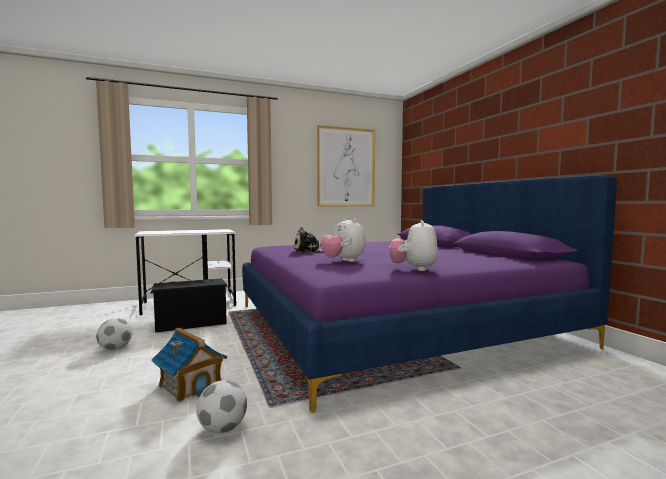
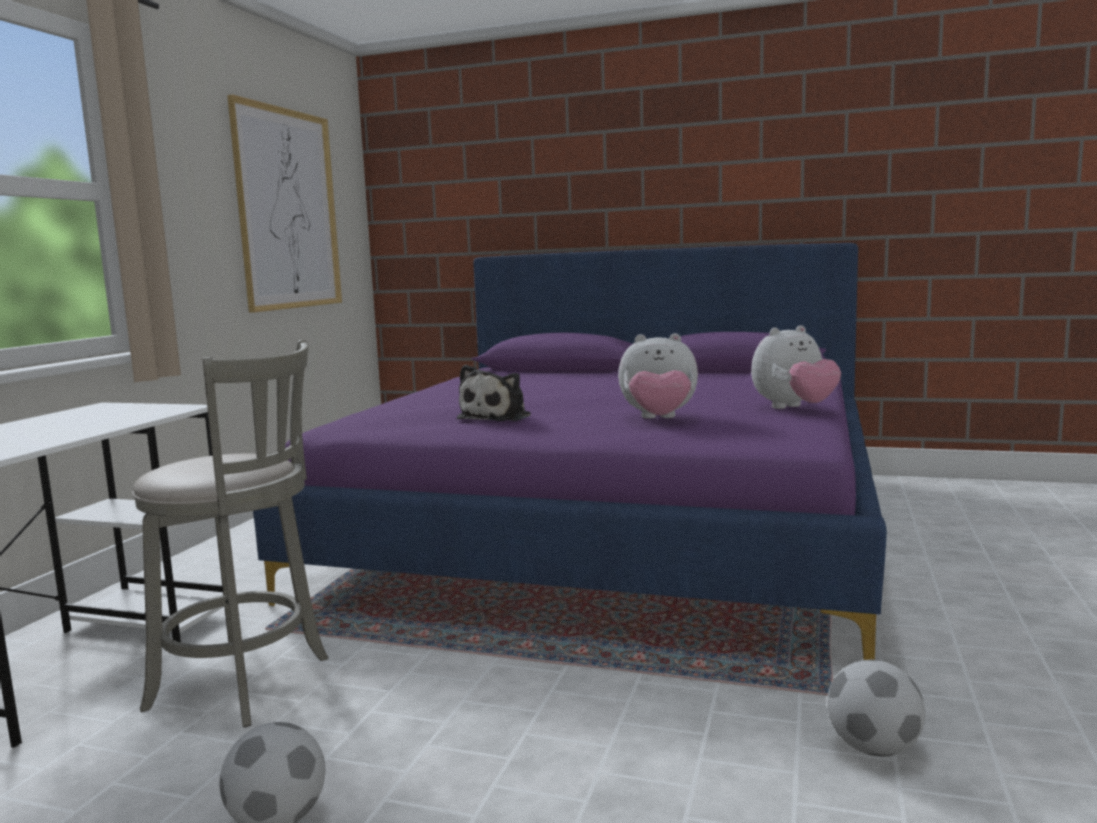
camera: 50 degrees left, 5 degrees up
black storage box [150,278,228,333] -> grey stool [132,340,328,727]
toy house [151,328,227,402] -> none
plush toy [389,220,438,271] -> plush toy turned 75 degrees counterclockwise [751,325,841,409]

